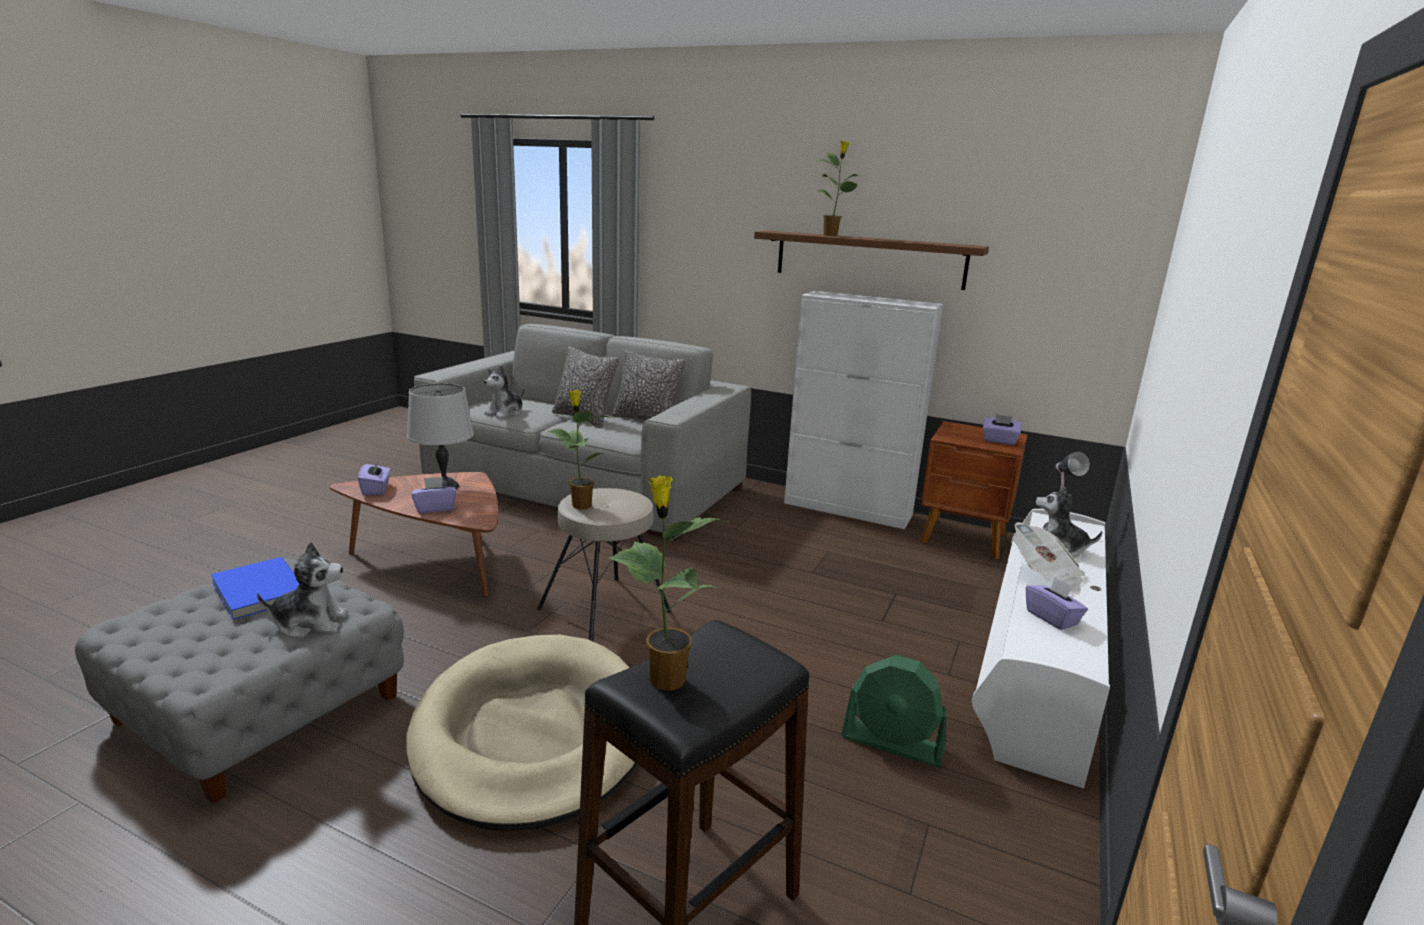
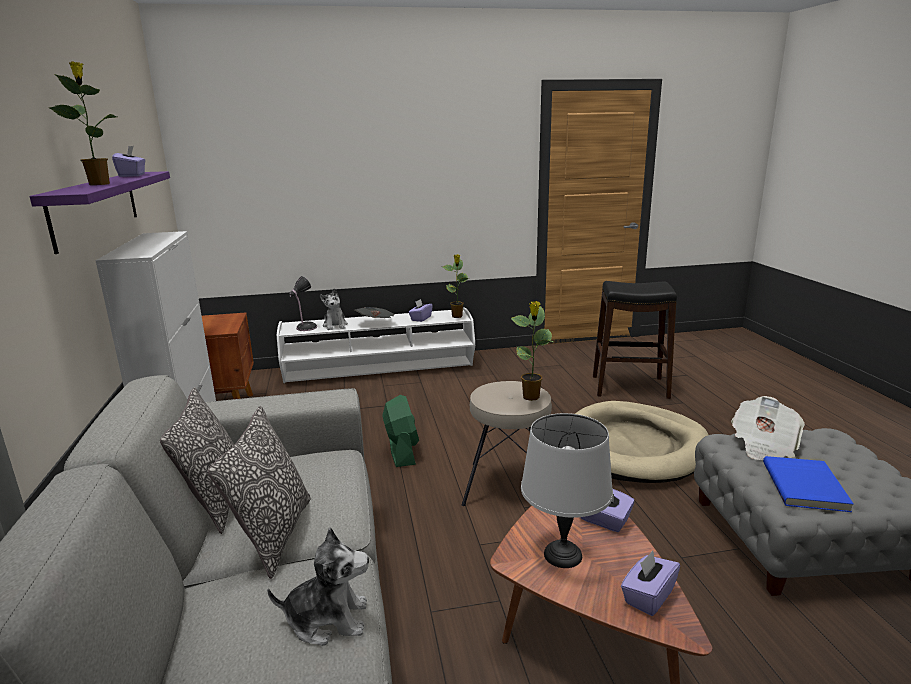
camera: 125 degrees left, 0 degrees up
plush toy [257,542,349,638] -> newspaper [731,396,805,460]
potted plant [608,475,728,691] -> potted plant moved to [443,254,470,318]
brown shelf [754,230,989,290] -> purple shelf [30,171,170,254]
green fan [841,655,946,767] -> green fan moved to [382,395,419,467]
purple tissue box [983,414,1022,445] -> purple tissue box moved to [112,146,146,177]

